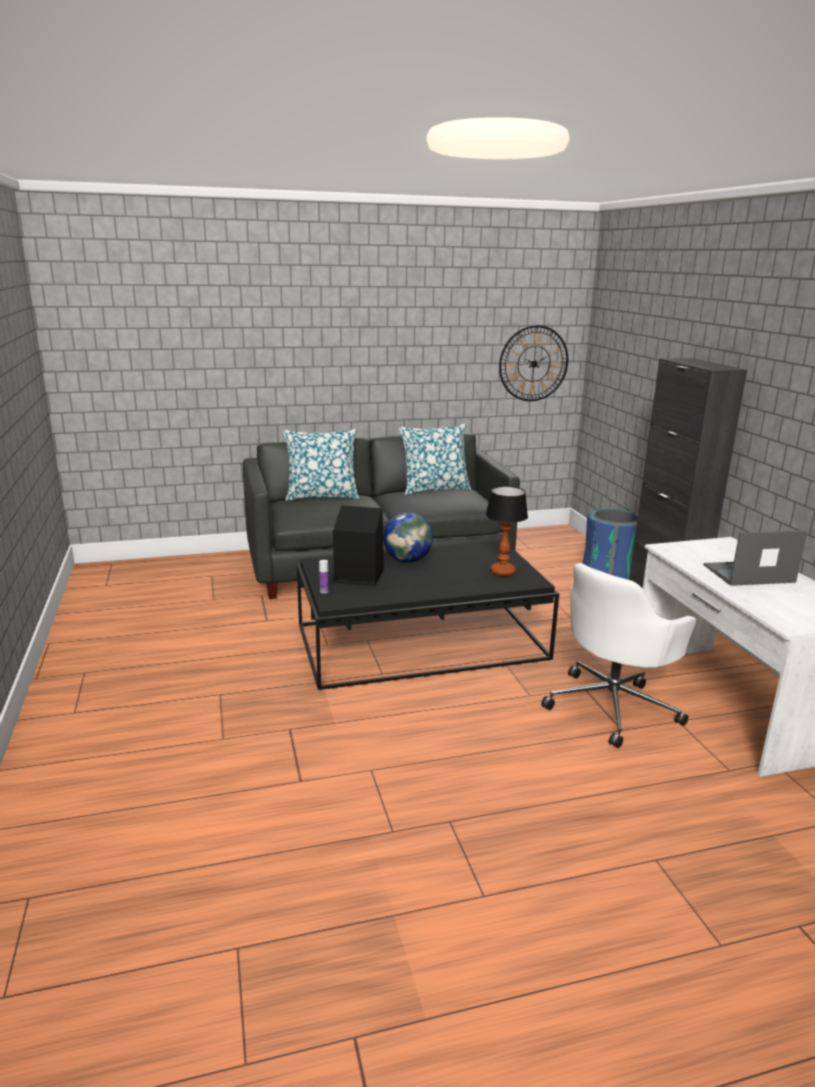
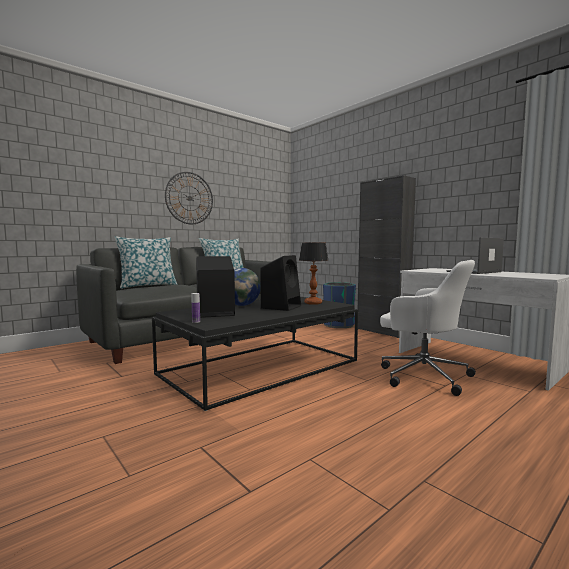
camera: 25 degrees left, 15 degrees down
wall clock [499,325,568,401] -> wall clock moved to [165,172,213,224]
white office chair [541,563,697,748] -> white office chair turned 75 degrees counterclockwise [380,260,476,396]
none -> black speaker [260,255,301,311]

